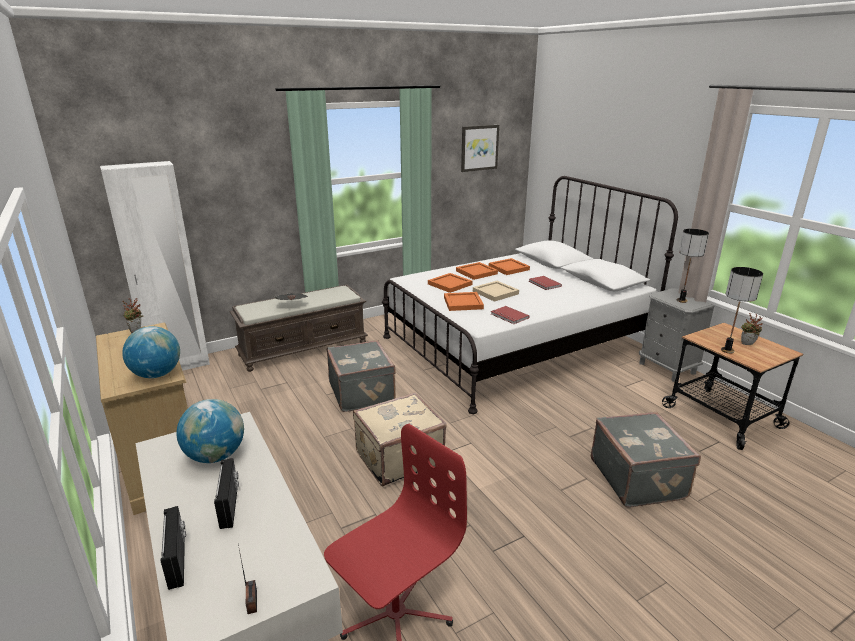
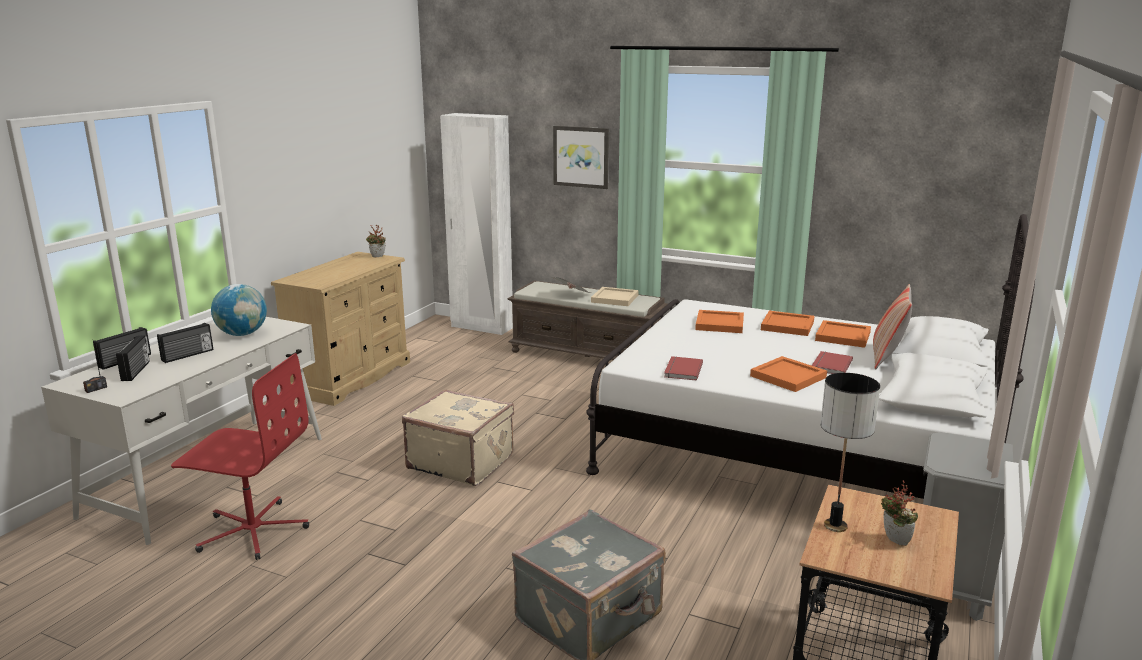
camera: 55 degrees right, 5 degrees down
globe [122,326,180,378] -> none
grey suitcase [327,340,396,412] -> none
orange tray [444,292,484,311] -> orange tray moved to [750,356,827,392]
picture [461,125,499,172] -> picture moved to [553,126,609,189]
beige tray [473,281,519,302] -> beige tray moved to [591,287,639,306]
table lamp [677,229,709,303] -> none
none -> radio [116,335,150,381]
none -> pillow [873,284,912,369]

